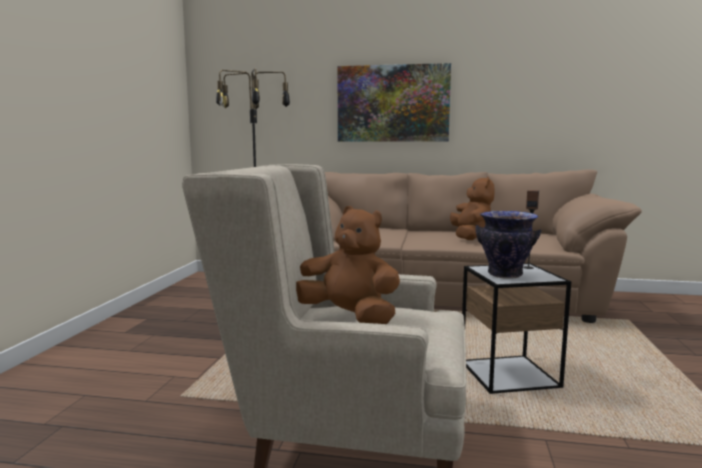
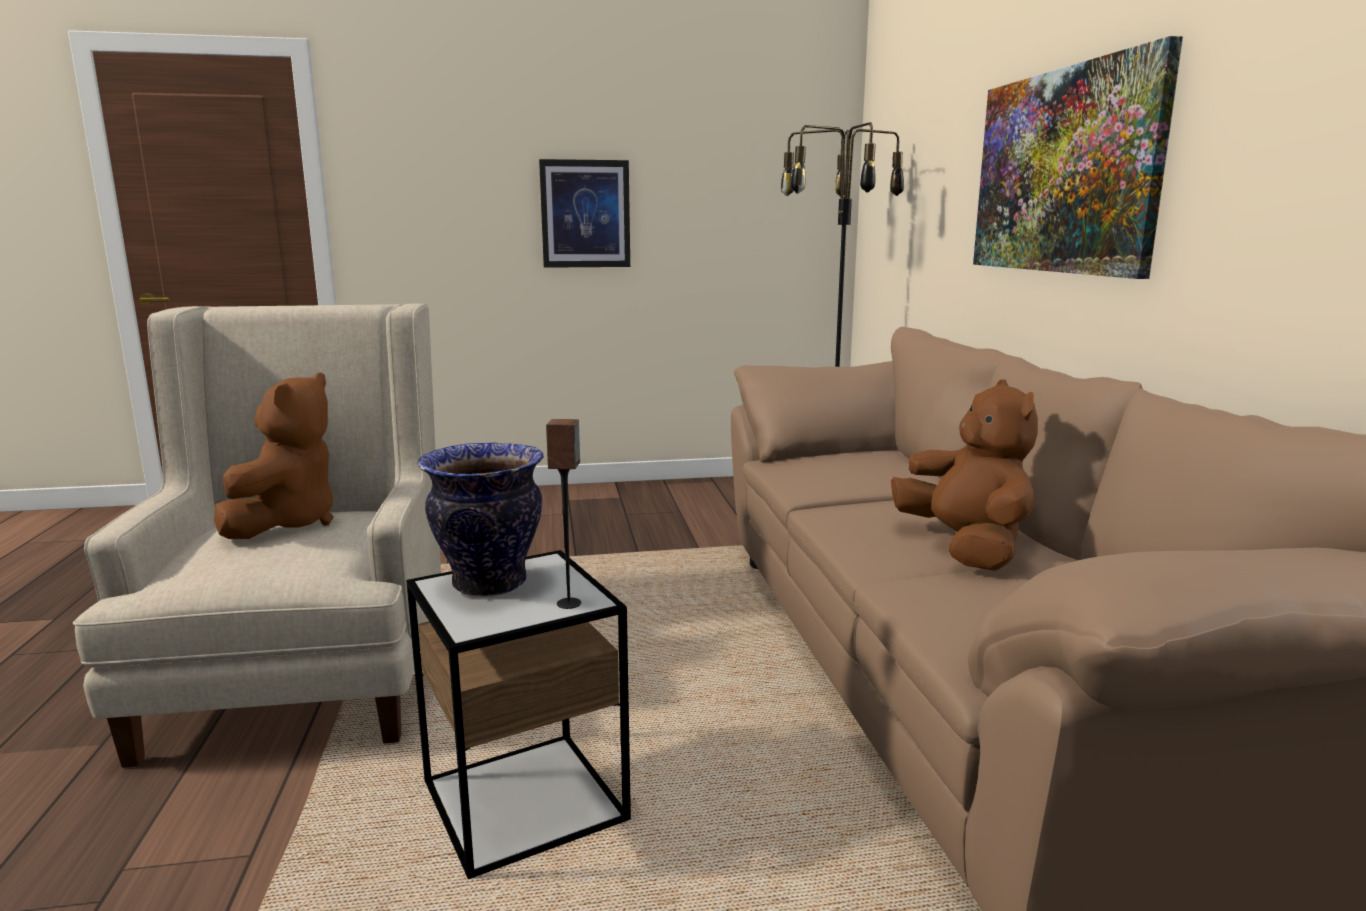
camera: 70 degrees right, 5 degrees up
brown plush toy [450,177,495,240] -> brown plush toy turned 90 degrees counterclockwise [891,379,1038,571]
none -> picture [539,159,630,268]

